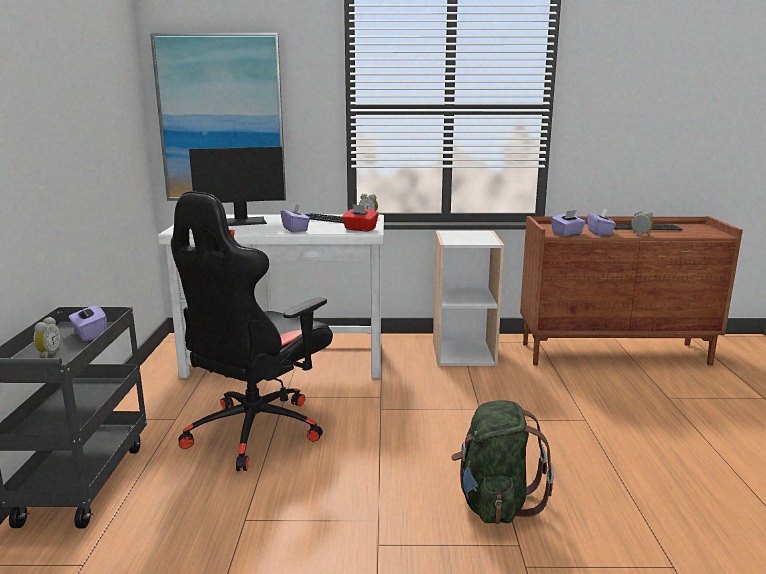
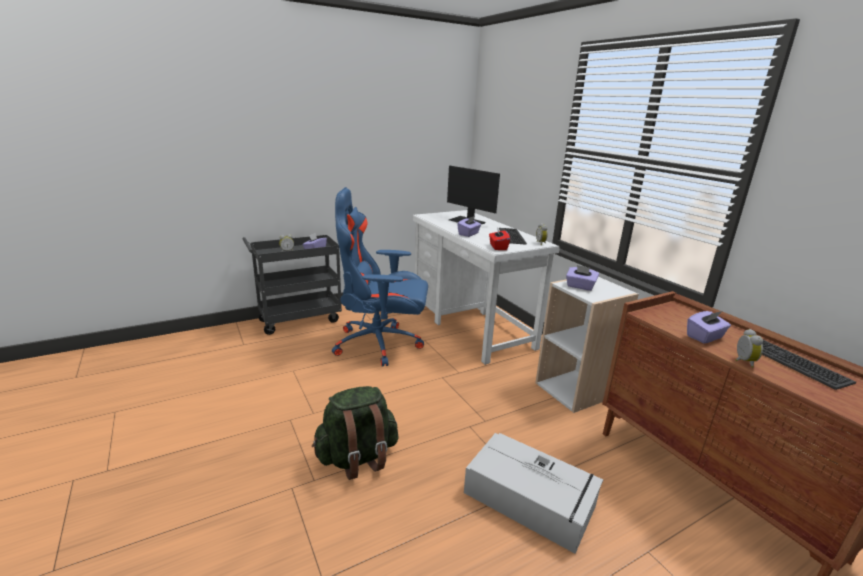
camera: 60 degrees right, 5 degrees up
picture [150,33,286,201] -> none
black office chair [171,191,333,471] -> blue office chair [332,187,428,366]
purple tissue box [551,210,586,236] -> purple tissue box moved to [566,265,599,291]
none -> grey storage box [464,433,603,554]

